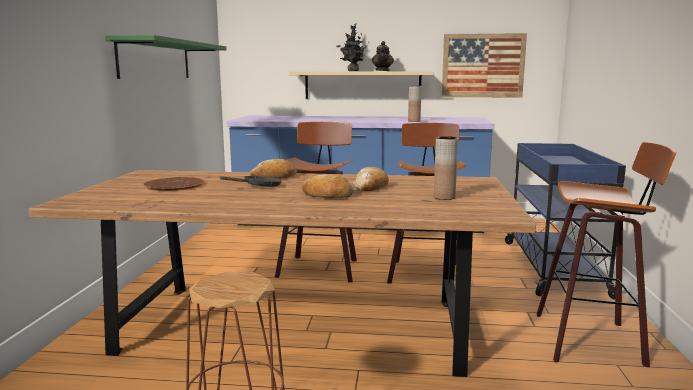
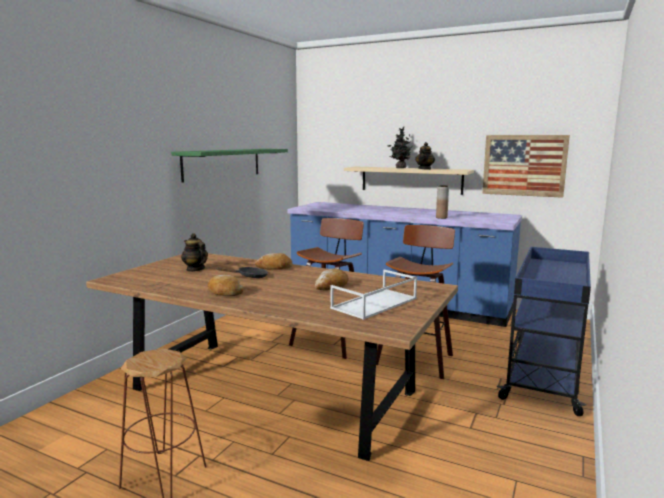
camera: 20 degrees right, 0 degrees up
brown plate [143,177,205,191] -> teapot [181,233,208,272]
bread [302,174,354,198] -> bread moved to [208,275,244,296]
brown vase [434,136,458,200] -> white tray [330,270,417,320]
stool [537,142,676,367] -> none

